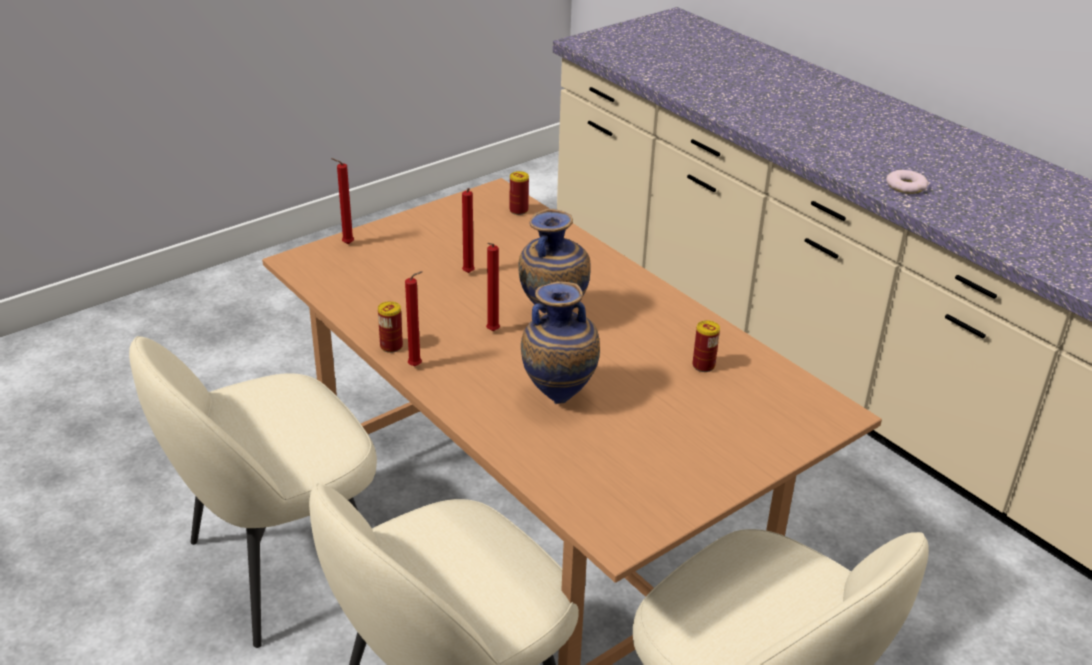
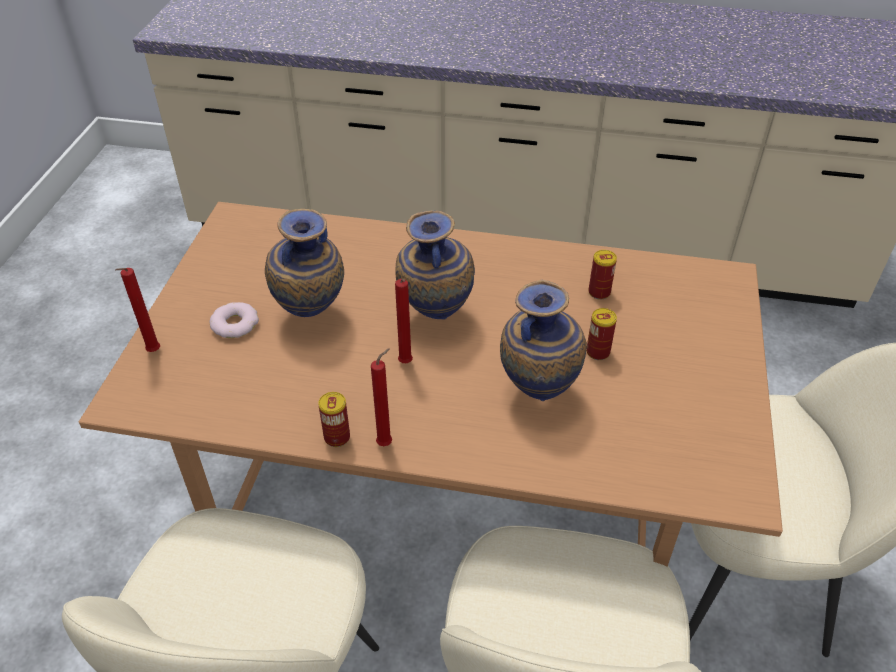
camera: 40 degrees left, 10 degrees up
red candle [462,188,475,273] -> vase [265,209,344,317]
can [509,171,529,215] -> can moved to [586,308,617,360]
donut [886,170,928,194] -> donut moved to [209,302,259,338]

